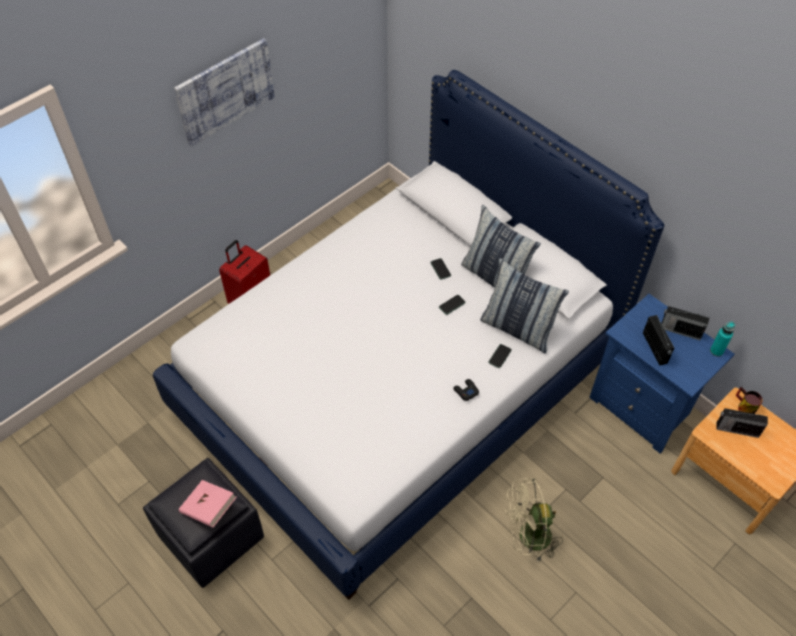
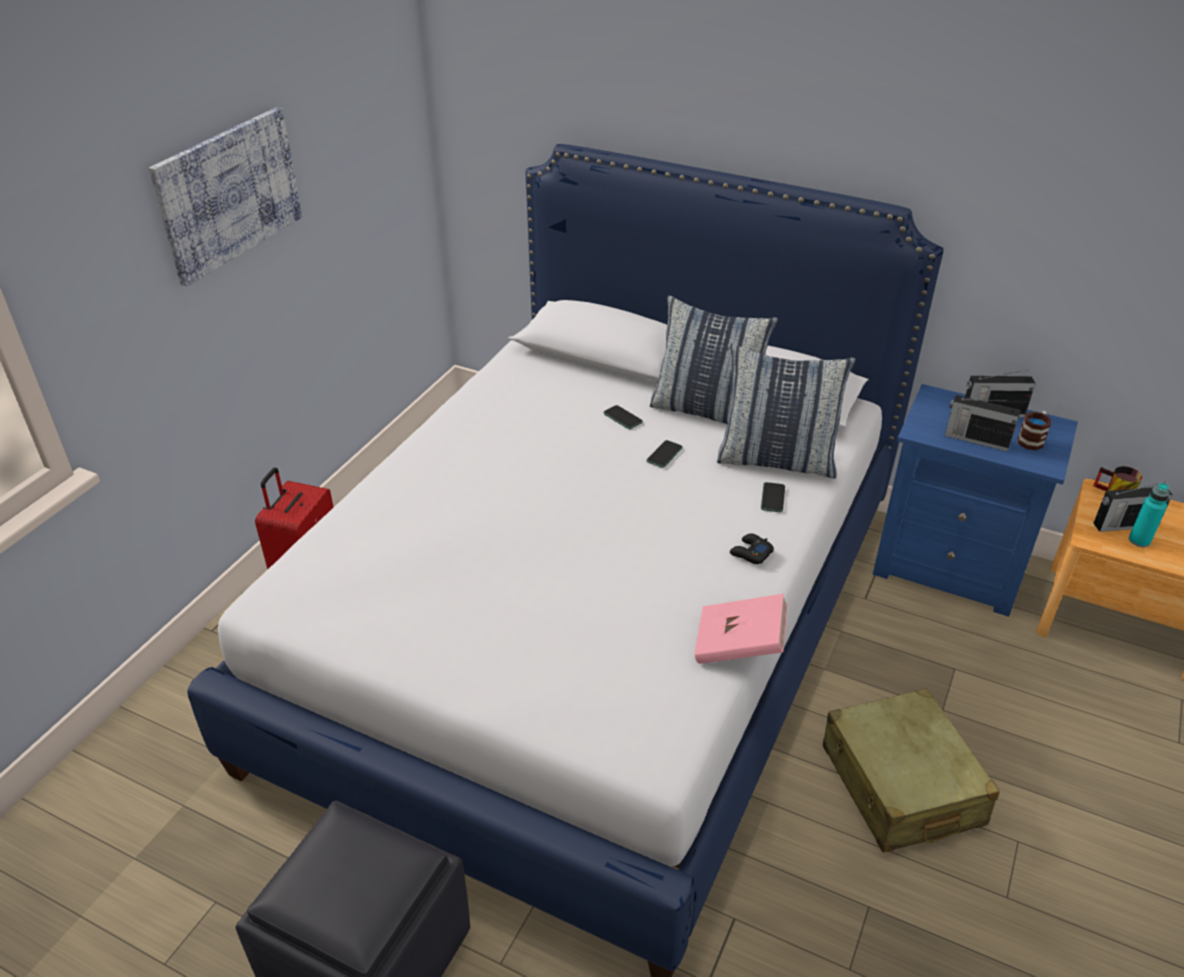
camera: 20 degrees left, 15 degrees down
pink book [179,480,237,527] -> pink book moved to [694,594,788,664]
beige fan [506,478,563,563] -> beige suitcase [823,688,1000,853]
radio [643,315,674,365] -> radio turned 150 degrees clockwise [945,395,1021,452]
turquoise bottle [710,322,735,357] -> turquoise bottle moved to [1129,483,1170,547]
none -> mug [1018,411,1051,450]

